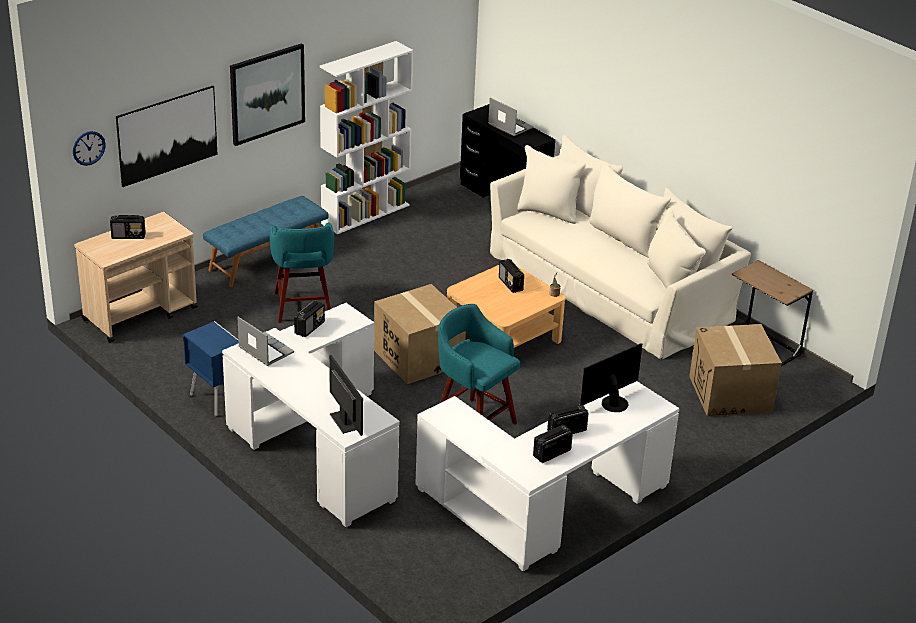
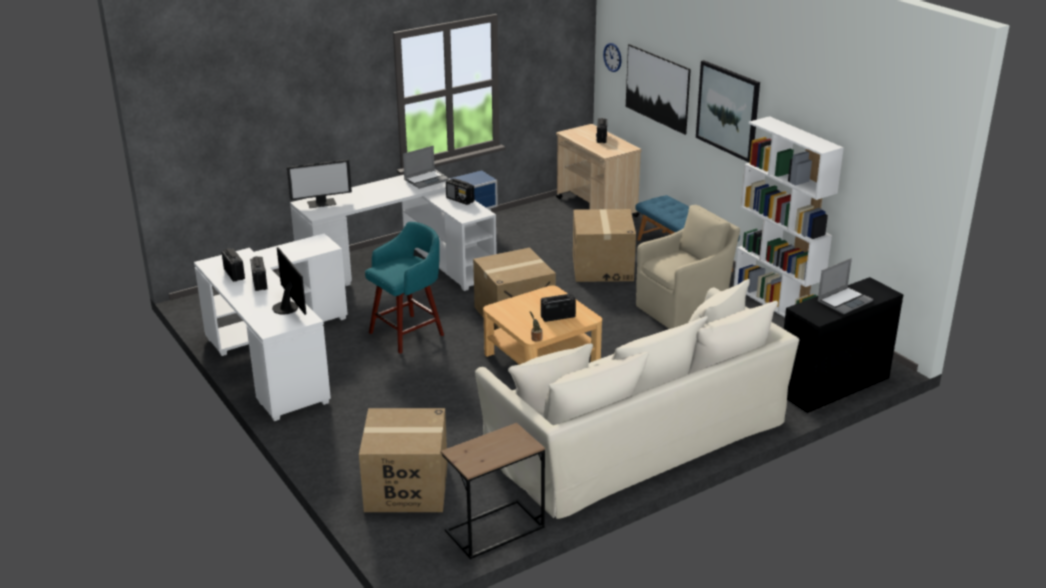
camera: 100 degrees right, 5 degrees down
turquoise stool [270,223,334,323] -> cardboard box [573,209,636,282]
none -> beige armchair [636,205,740,329]

